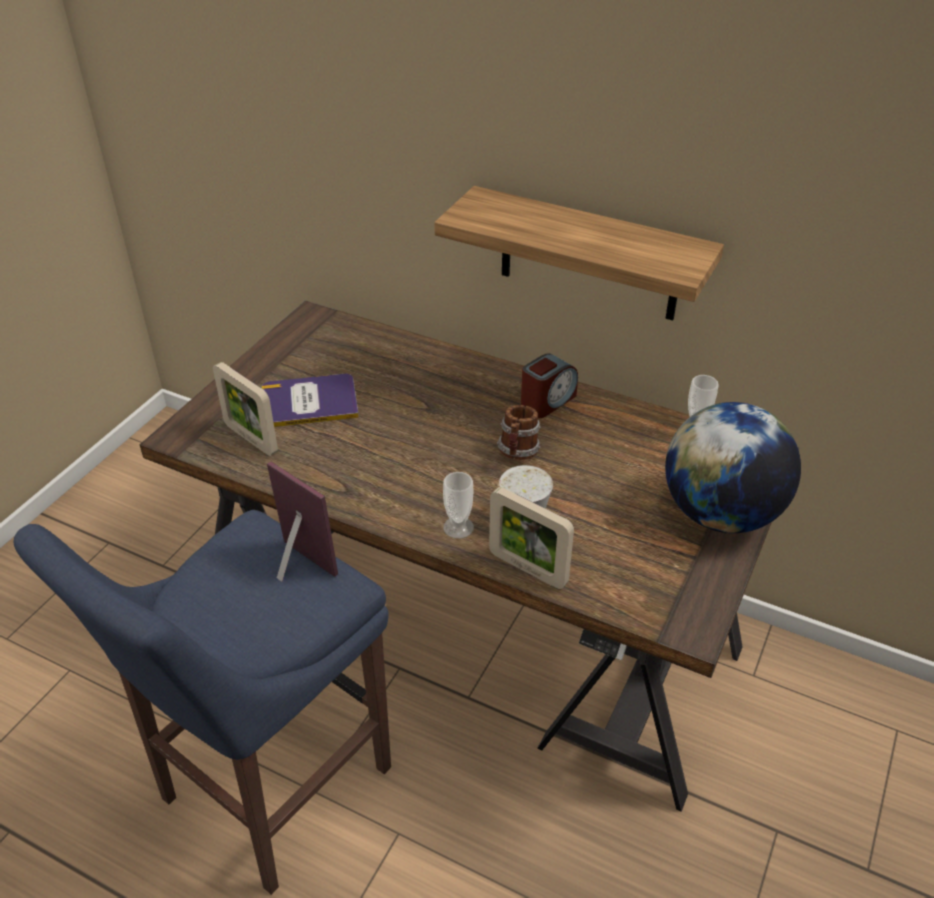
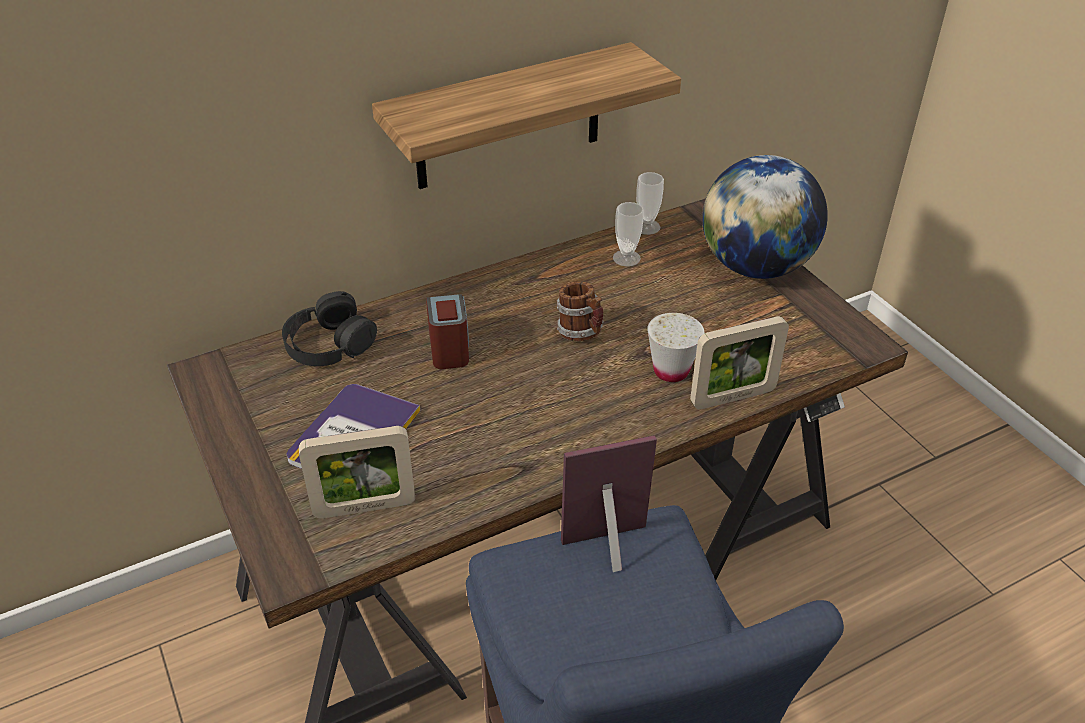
camera: 55 degrees left, 0 degrees up
cup [443,472,474,539] -> cup moved to [613,202,644,267]
alarm clock [521,353,578,418] -> alarm clock moved to [426,294,469,369]
none -> black headphones [282,291,377,366]

